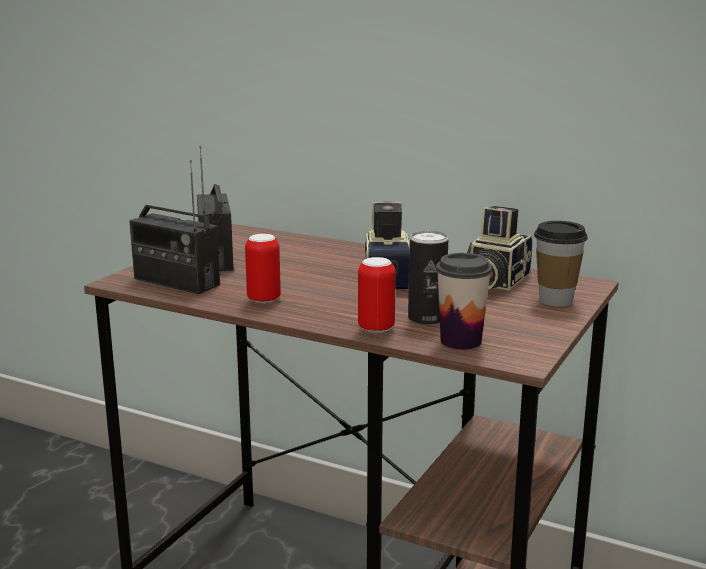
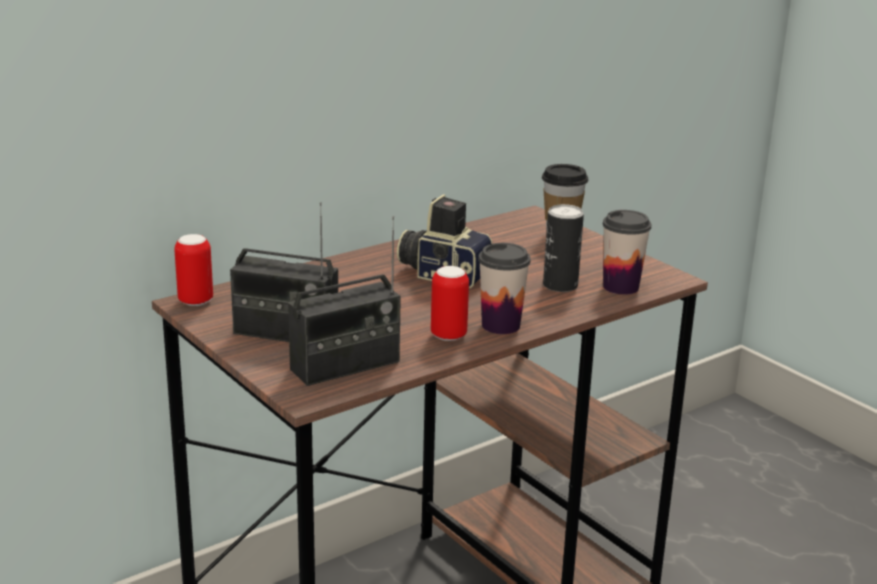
camera: 65 degrees left, 5 degrees up
can [358,257,396,334] -> can moved to [174,234,213,306]
camera [467,206,533,291] -> none
none -> cup [478,243,531,334]

